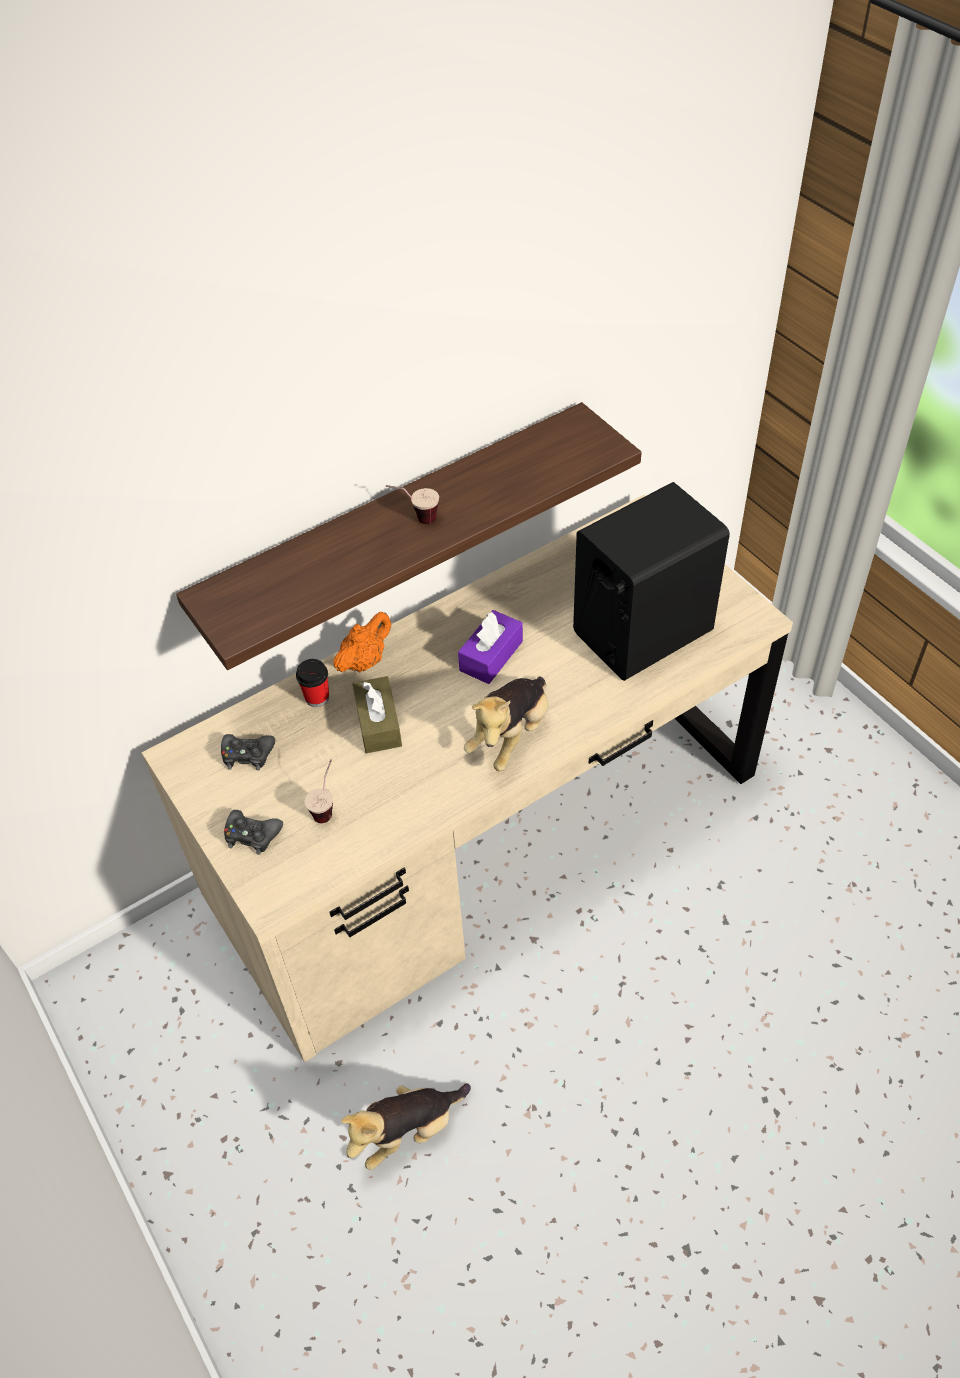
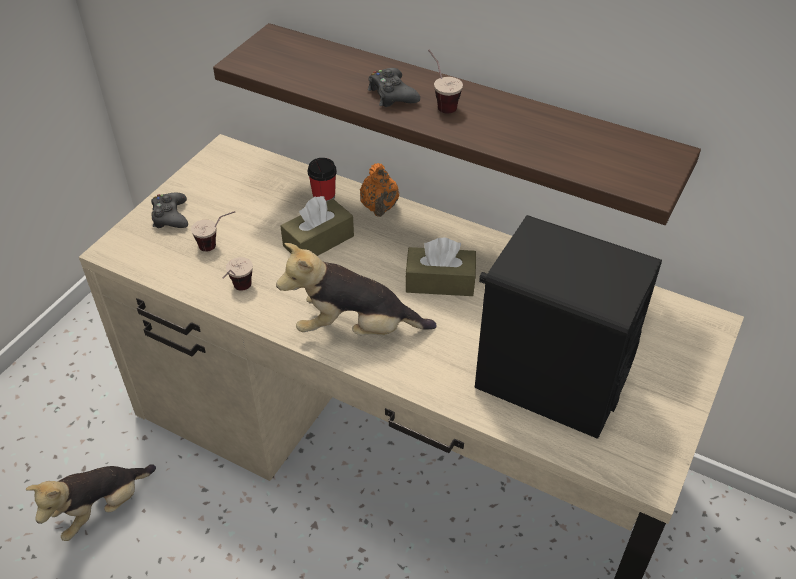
camera: 60 degrees right, 5 degrees down
black game controller [221,734,275,770] -> black game controller moved to [368,68,420,107]
orange teapot [333,612,391,672] -> orange teapot turned 75 degrees clockwise [360,163,399,217]
plush toy [341,1083,471,1170] -> plush toy turned 75 degrees counterclockwise [26,464,156,541]
purple tissue box [458,610,523,684] -> brown tissue box [406,238,476,296]
none -> cup [223,257,253,291]

